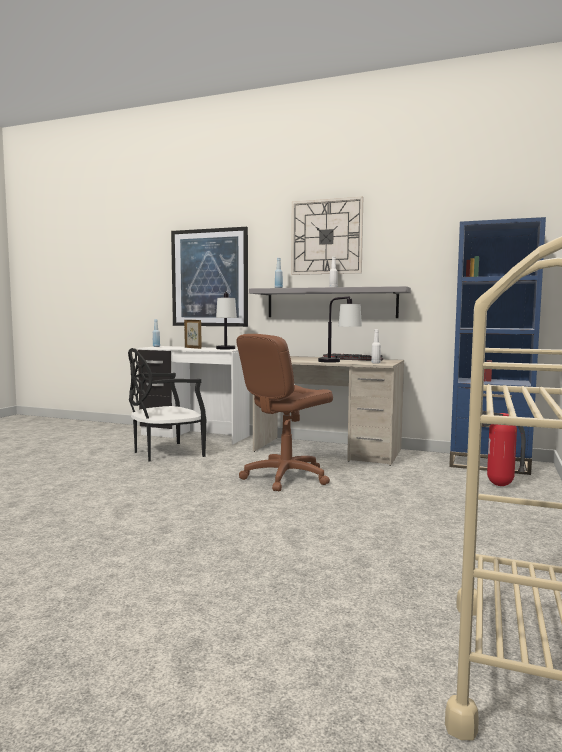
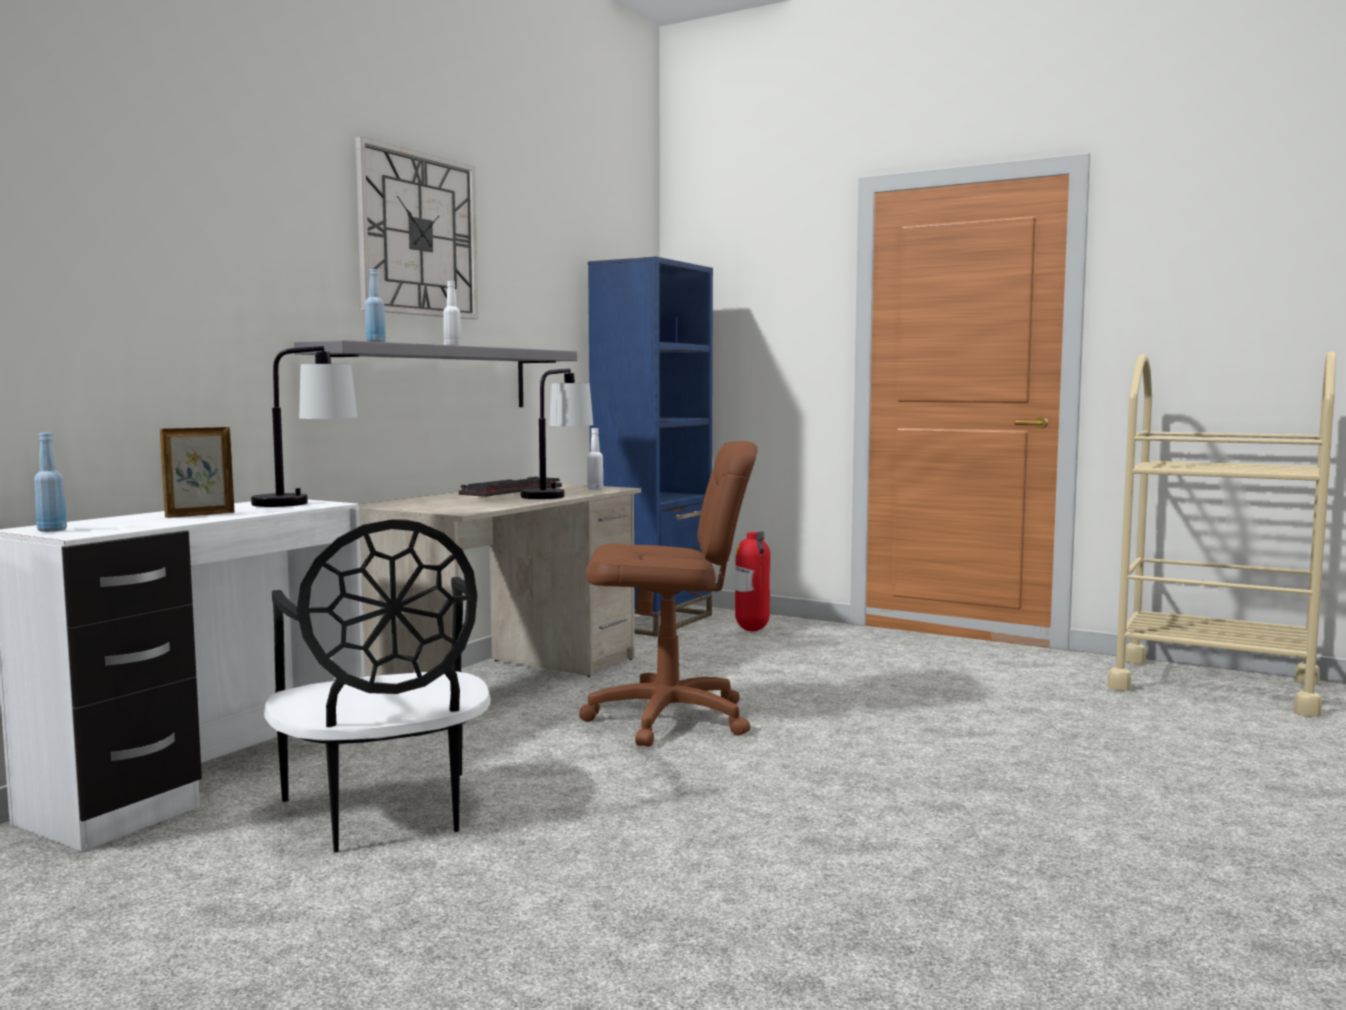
camera: 80 degrees left, 0 degrees up
picture [171,227,248,327] -> none
brown office chair [236,334,333,491] -> brown office chair turned 60 degrees counterclockwise [579,441,758,747]

